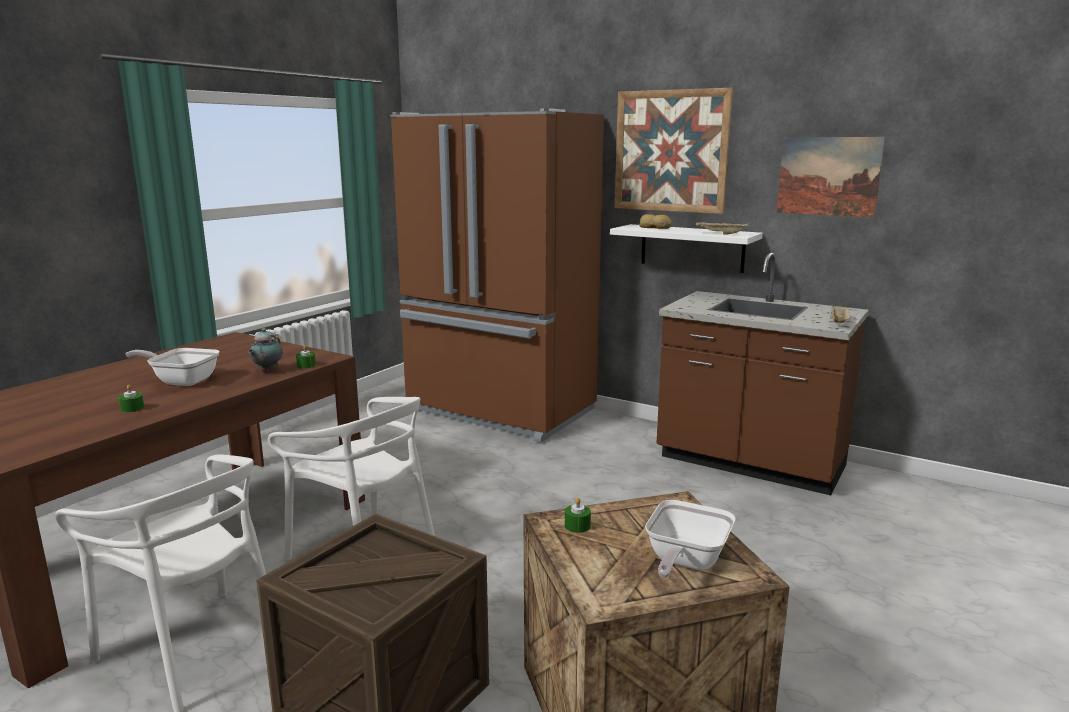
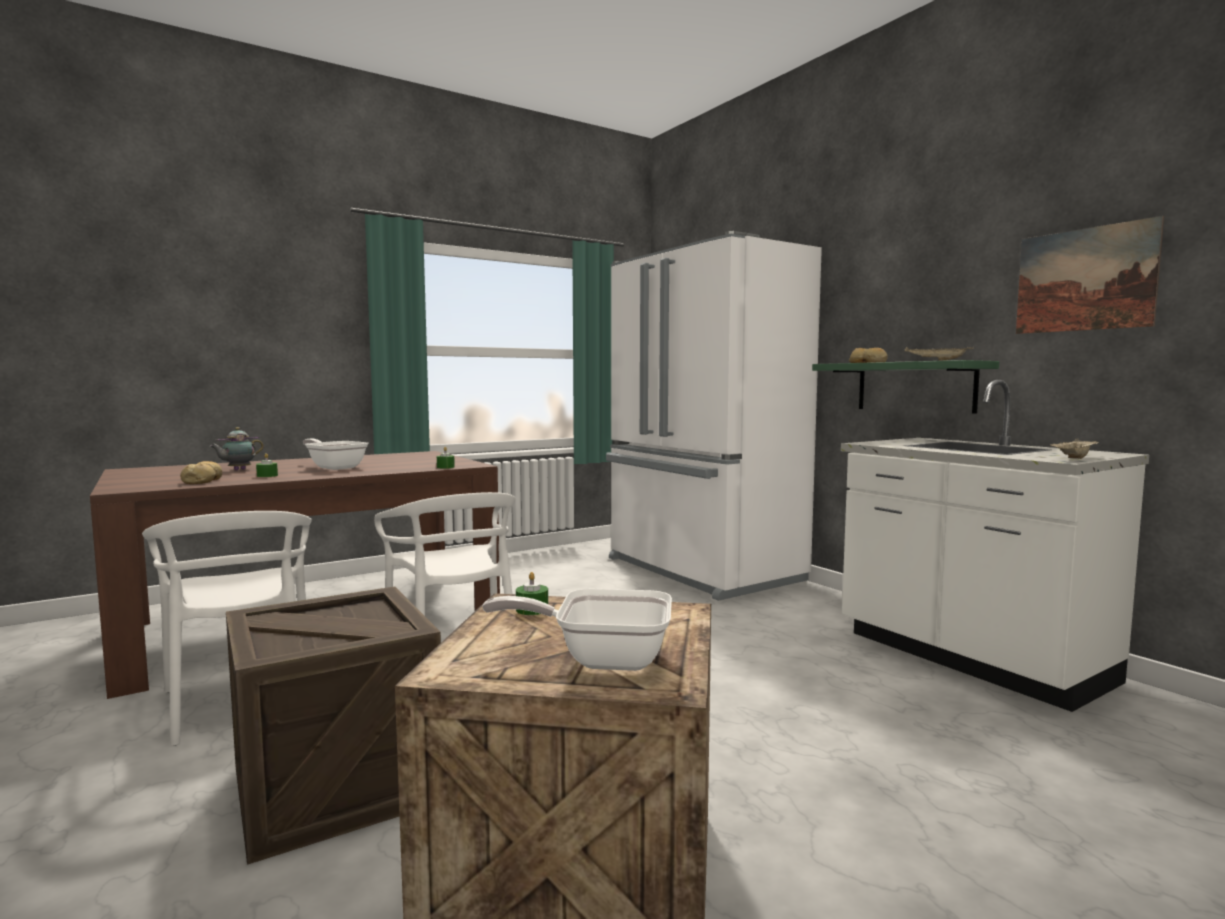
camera: 25 degrees right, 10 degrees down
teapot [248,328,283,372] -> teapot moved to [210,427,264,470]
brown fridge [390,108,604,443] -> white fridge [606,231,822,601]
white shelf [610,224,763,273] -> green shelf [812,360,999,414]
picture [615,88,733,214] -> none
frying pan [645,500,736,578] -> frying pan turned 45 degrees clockwise [482,589,672,671]
brown counter [657,252,869,495] -> white counter [841,380,1149,712]
none -> bread [180,461,222,484]

